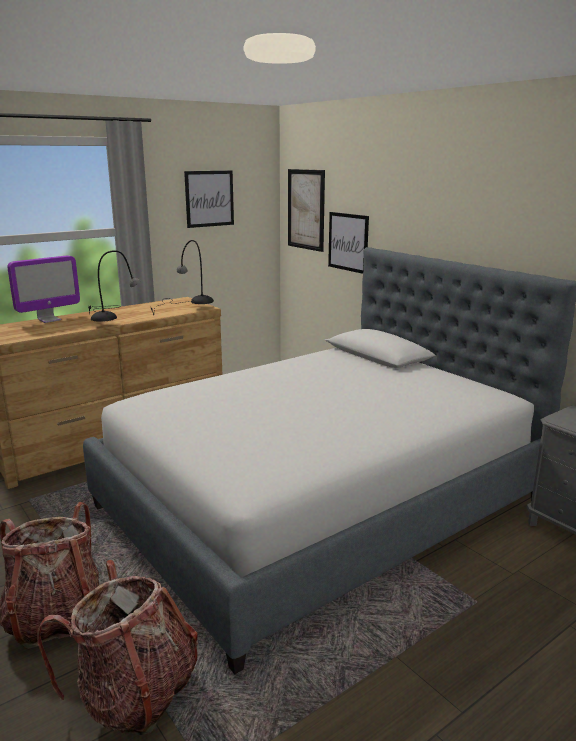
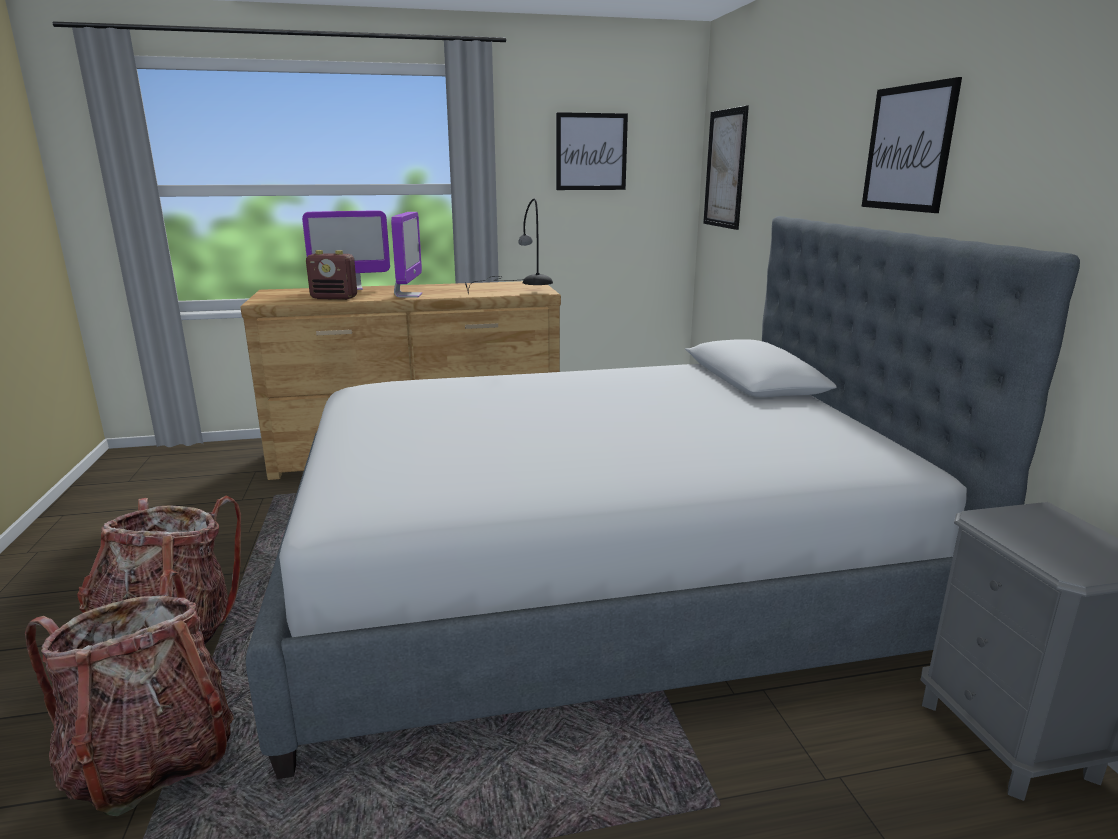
camera: 25 degrees right, 0 degrees up
black table lamp [88,250,141,322] -> monitor [391,212,422,298]
picture [328,212,369,274] -> picture moved to [861,77,962,213]
none -> radio [306,250,357,300]

